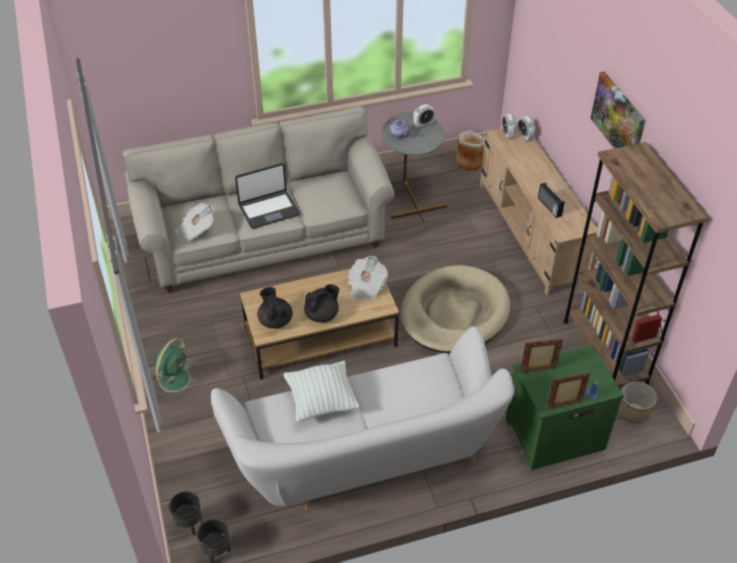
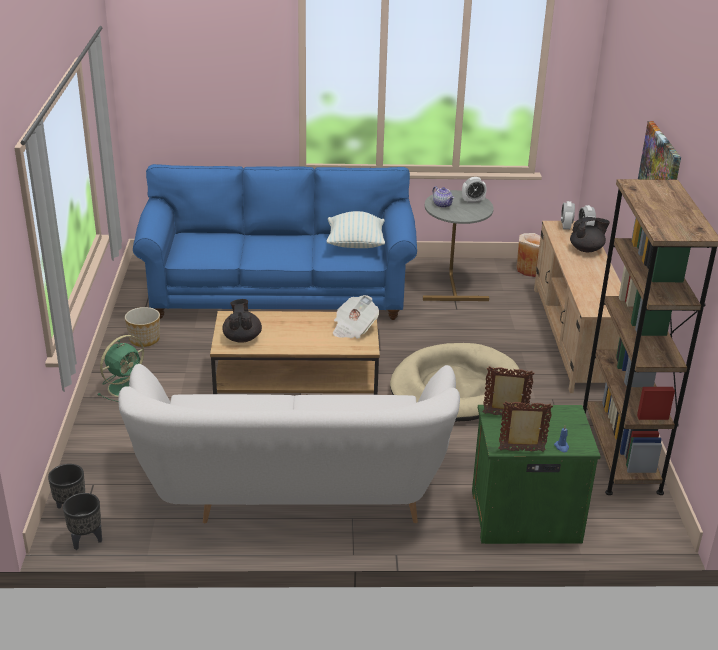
camera: 15 degrees right, 15 degrees down
beige sofa [123,106,395,293] -> blue sofa [133,164,417,320]
newspaper [175,203,214,241] -> none
laptop [235,163,299,229] -> none
pillow [283,361,360,422] -> pillow moved to [327,211,385,248]
black teapot [304,284,339,322] -> black teapot moved to [570,217,610,252]
radio [538,183,565,218] -> none
planter [619,381,657,423] -> planter moved to [125,307,160,347]

